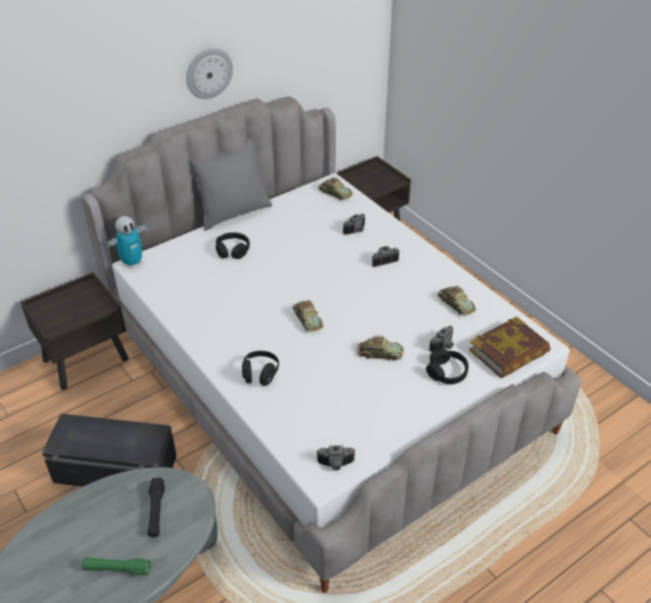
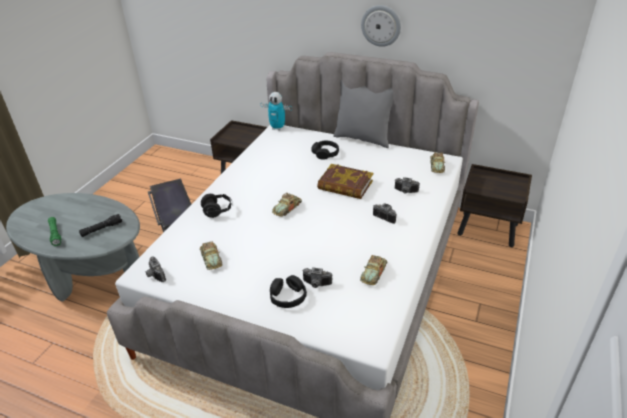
camera: 60 degrees right, 5 degrees down
toy car [357,335,404,361] -> toy car moved to [200,241,223,270]
book [469,316,550,378] -> book moved to [317,164,373,199]

